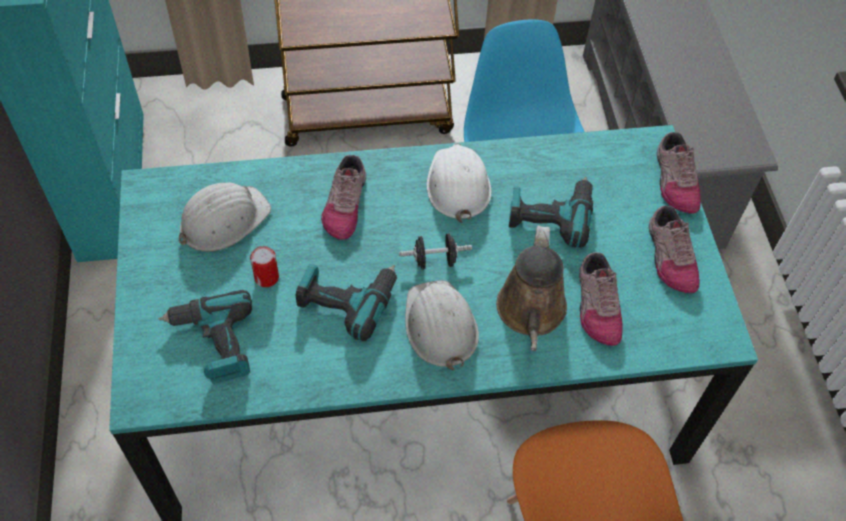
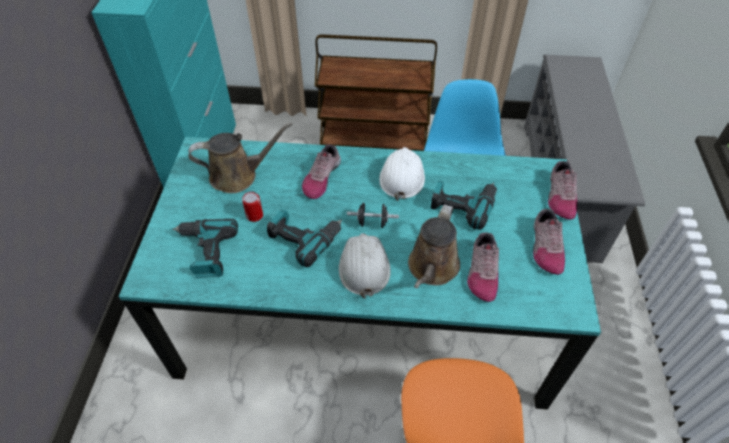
camera: 15 degrees right, 5 degrees down
white hard hat [179,182,271,252] -> brown watering can [188,123,292,193]

